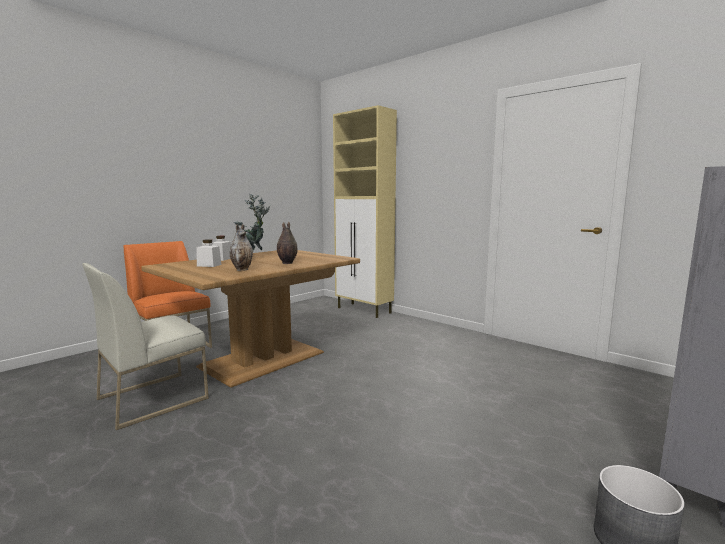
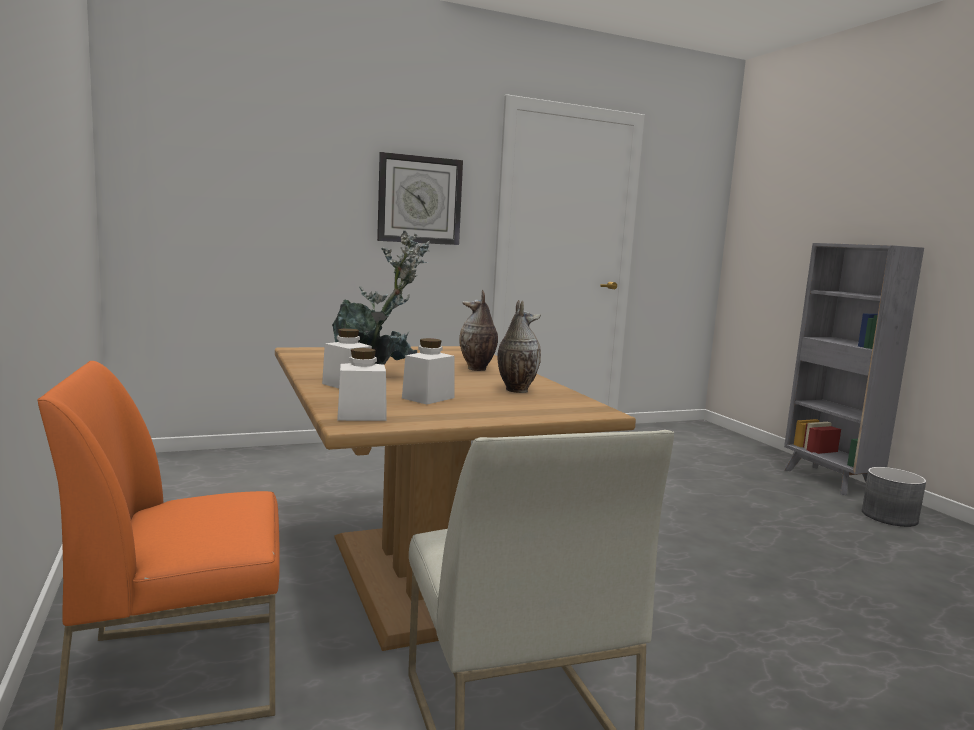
camera: 65 degrees left, 0 degrees up
beige cabinet [333,105,397,318] -> none
none -> white jar [337,348,387,421]
none -> wall clock [377,152,463,245]

